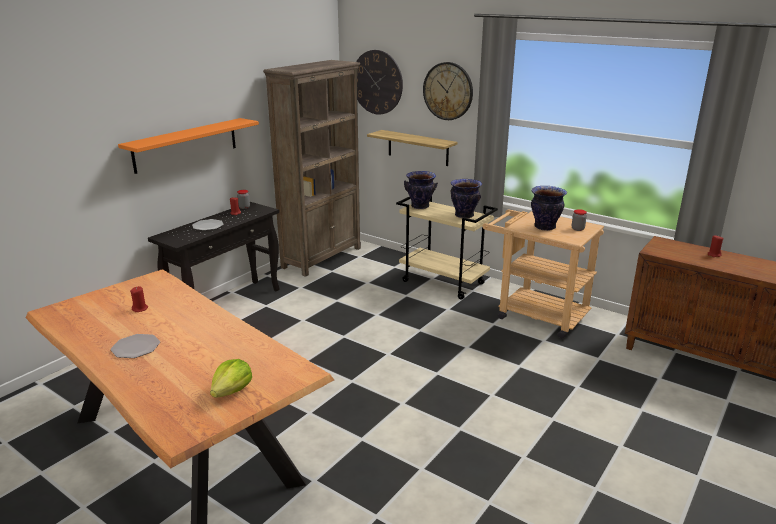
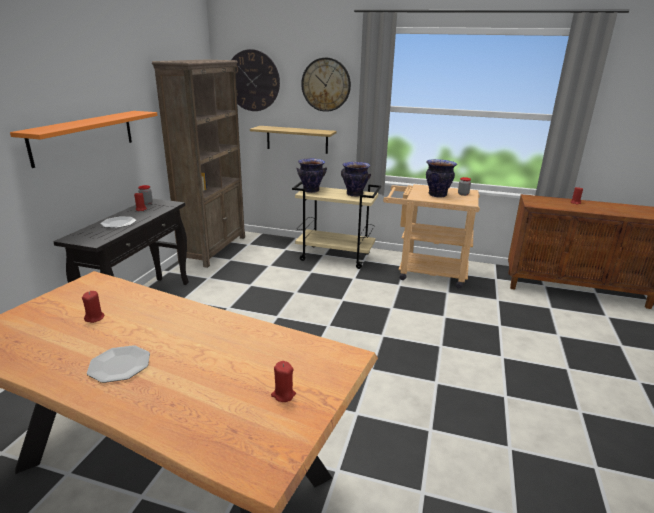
camera: 20 degrees left, 0 degrees up
lettuce [210,359,252,398] -> red candle [271,361,296,402]

